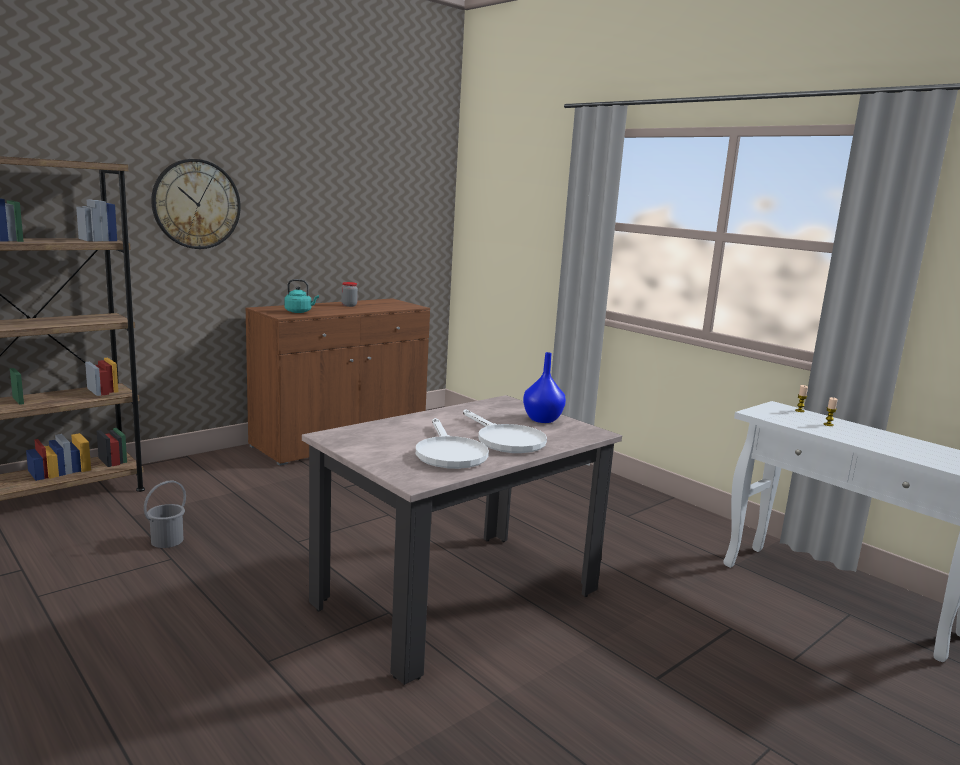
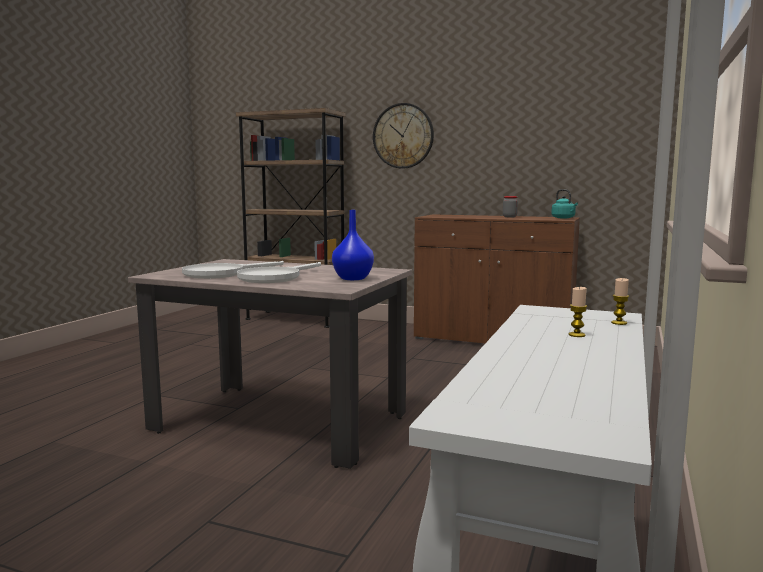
camera: 65 degrees right, 5 degrees down
grey bucket [144,480,186,548] -> none
turquoise kettle [284,279,319,313] -> turquoise kettle moved to [551,189,578,218]

